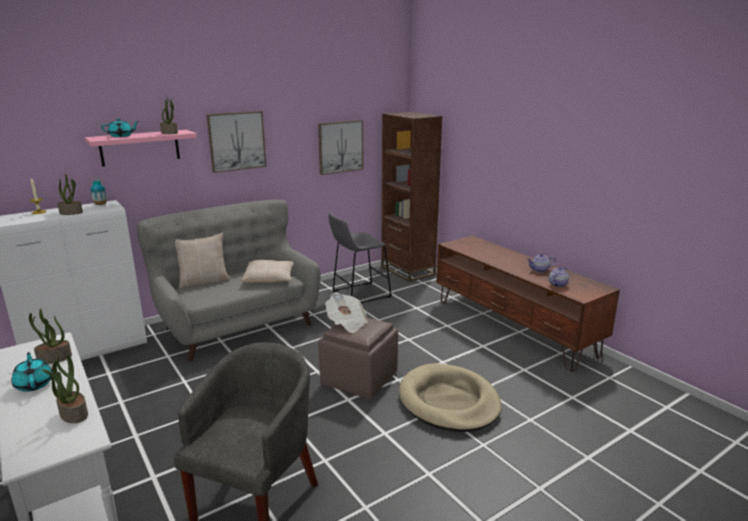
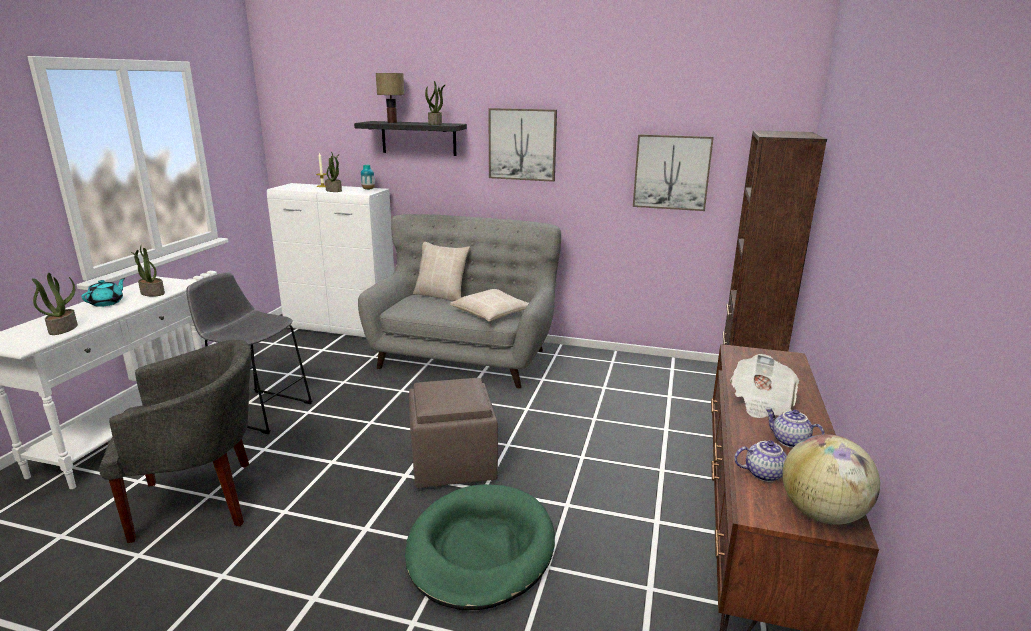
camera: 50 degrees right, 0 degrees up
pink shelf [84,130,197,167] -> black shelf [354,121,467,156]
turquoise teapot [101,118,139,137] -> table lamp [376,73,404,123]
newspaper [325,293,368,333] -> newspaper moved to [730,354,799,418]
grey stool [328,213,392,303] -> grey stool moved to [186,272,313,434]
beige dog bed [399,363,502,432] -> green dog bed [405,484,555,610]
none -> globe [783,434,880,525]

